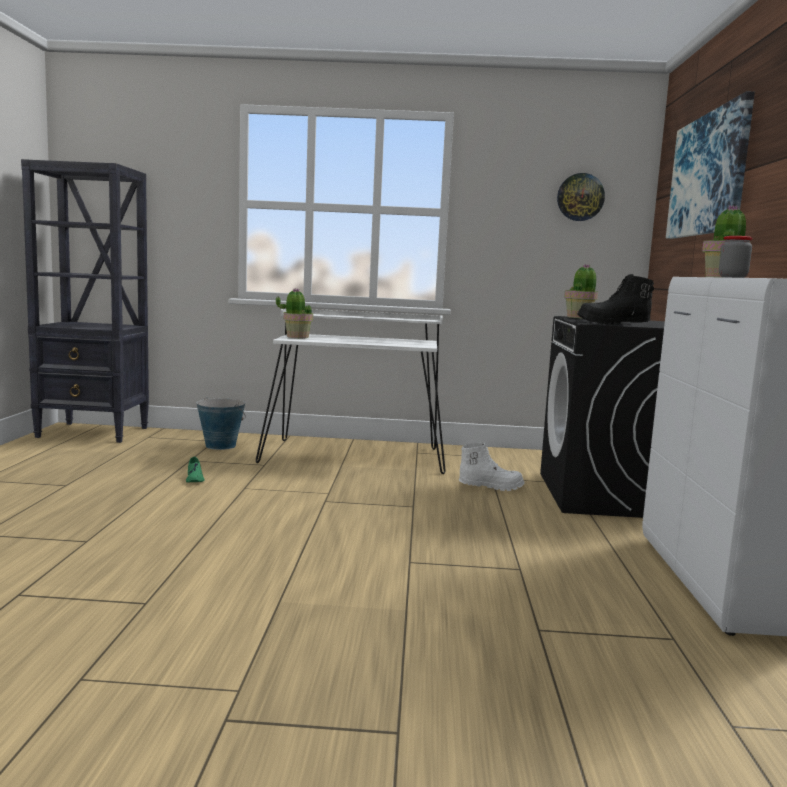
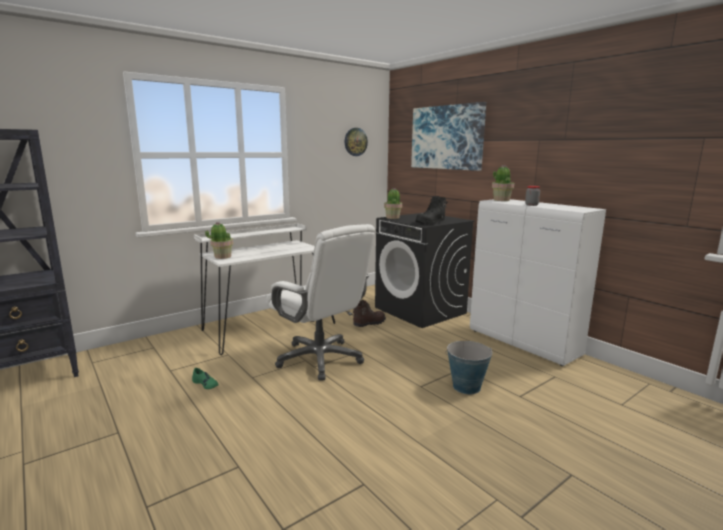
camera: 40 degrees left, 5 degrees up
bucket [196,397,246,450] -> bucket moved to [445,341,492,394]
white boot [459,442,525,491] -> brown boot [353,300,386,327]
none -> white office chair [266,224,375,381]

